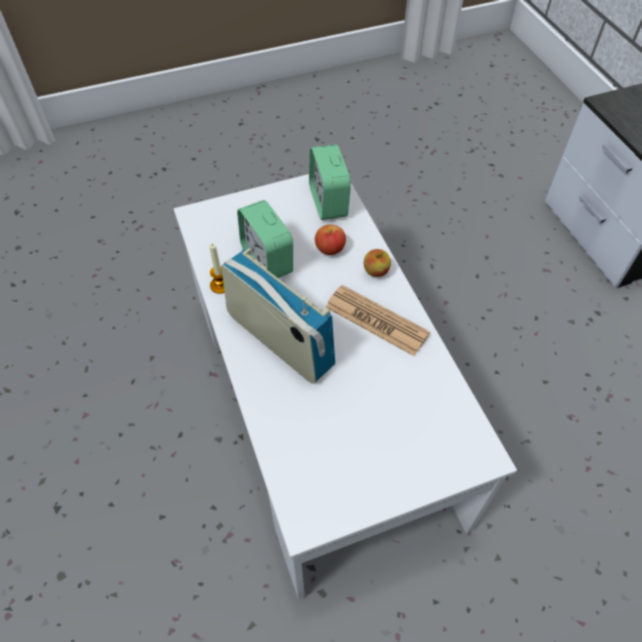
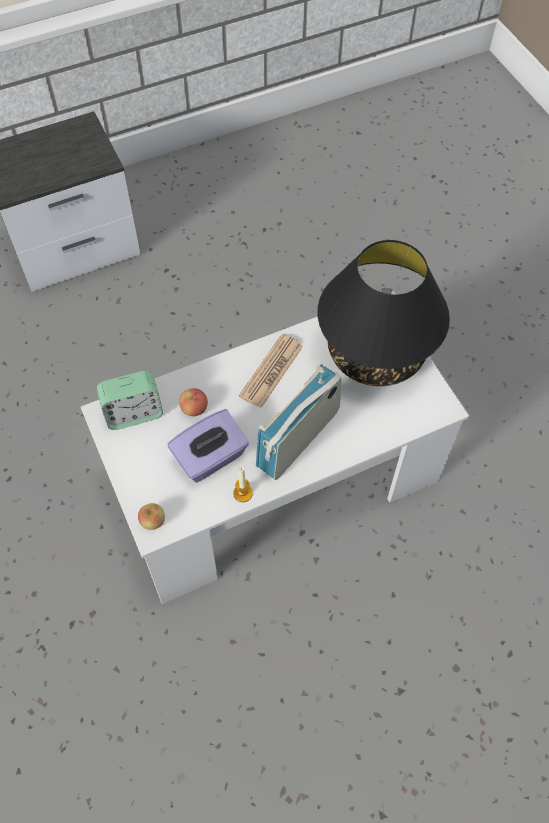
camera: 95 degrees left, 5 degrees up
alarm clock [237,200,293,278] -> purple tissue box [168,409,249,483]
apple [364,249,391,277] -> apple moved to [138,503,165,530]
none -> black table lamp [317,240,450,386]

